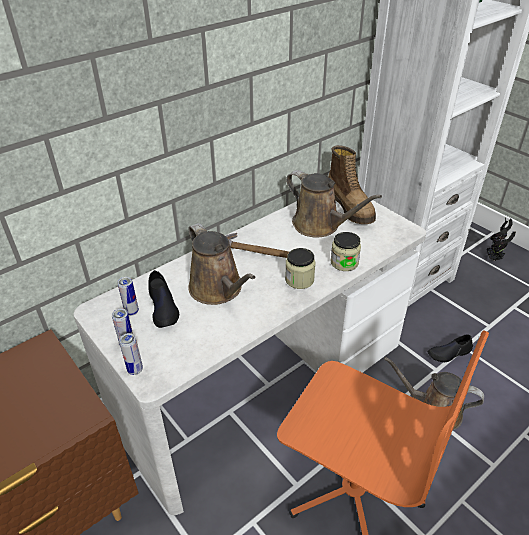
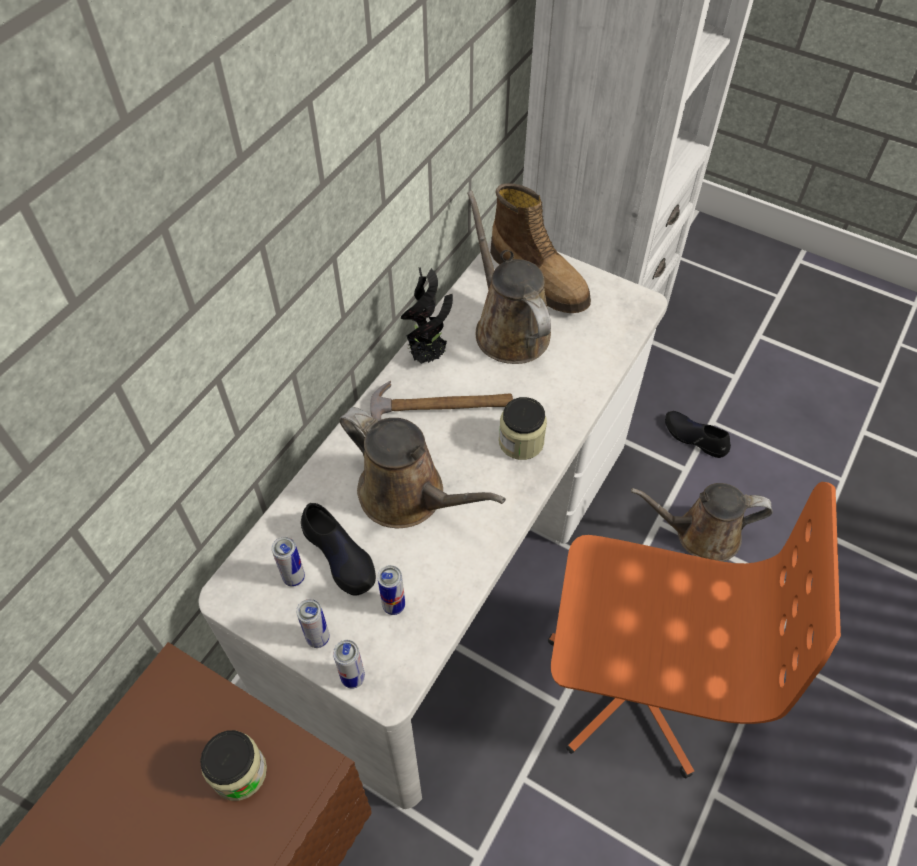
camera: 20 degrees left, 15 degrees up
brown watering can [286,170,382,238] -> brown watering can turned 135 degrees counterclockwise [467,191,551,364]
jar [331,232,361,271] -> jar moved to [200,730,267,801]
black shoe [427,334,473,362] -> black shoe turned 75 degrees clockwise [665,411,731,458]
potted plant [487,218,516,261] -> potted plant moved to [401,267,453,363]
none -> can [377,565,405,615]

